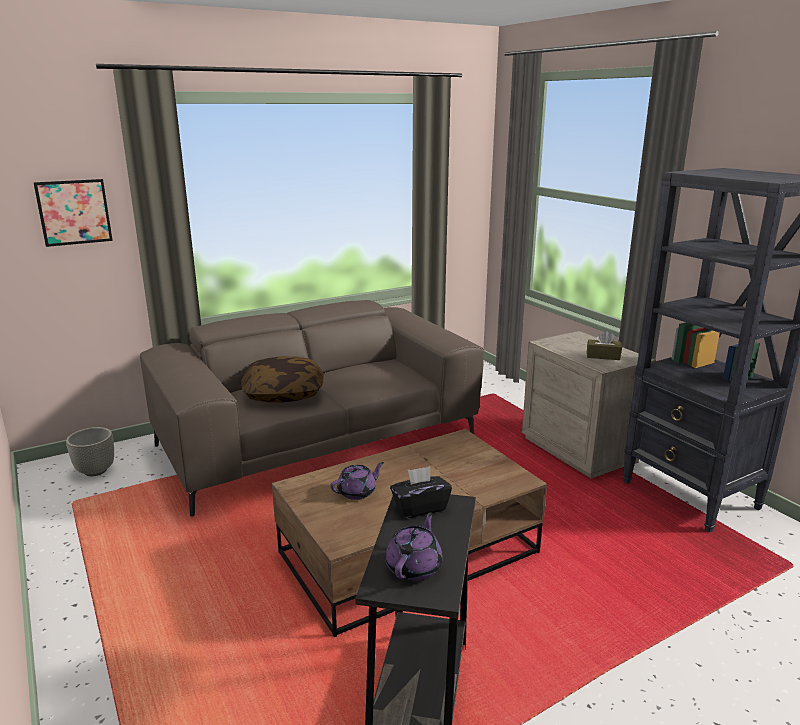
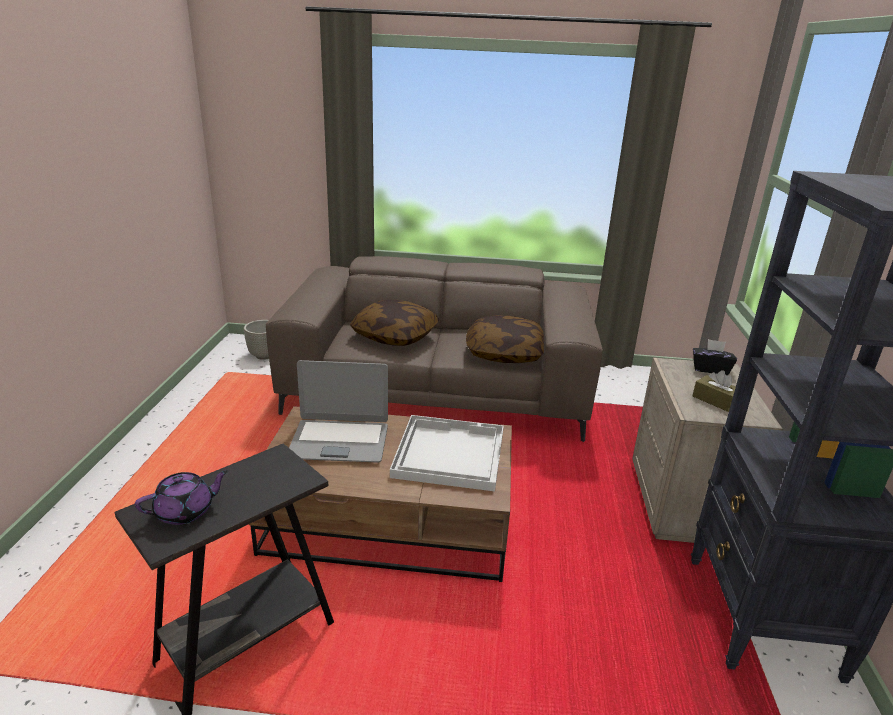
camera: 35 degrees right, 5 degrees up
picture [33,179,113,247] -> none
purple teapot [330,462,384,500] -> laptop [289,360,388,463]
black tissue box [390,466,452,518] -> black tissue box moved to [693,339,737,375]
none -> white tray [390,415,504,491]
none -> pillow [466,316,544,363]

